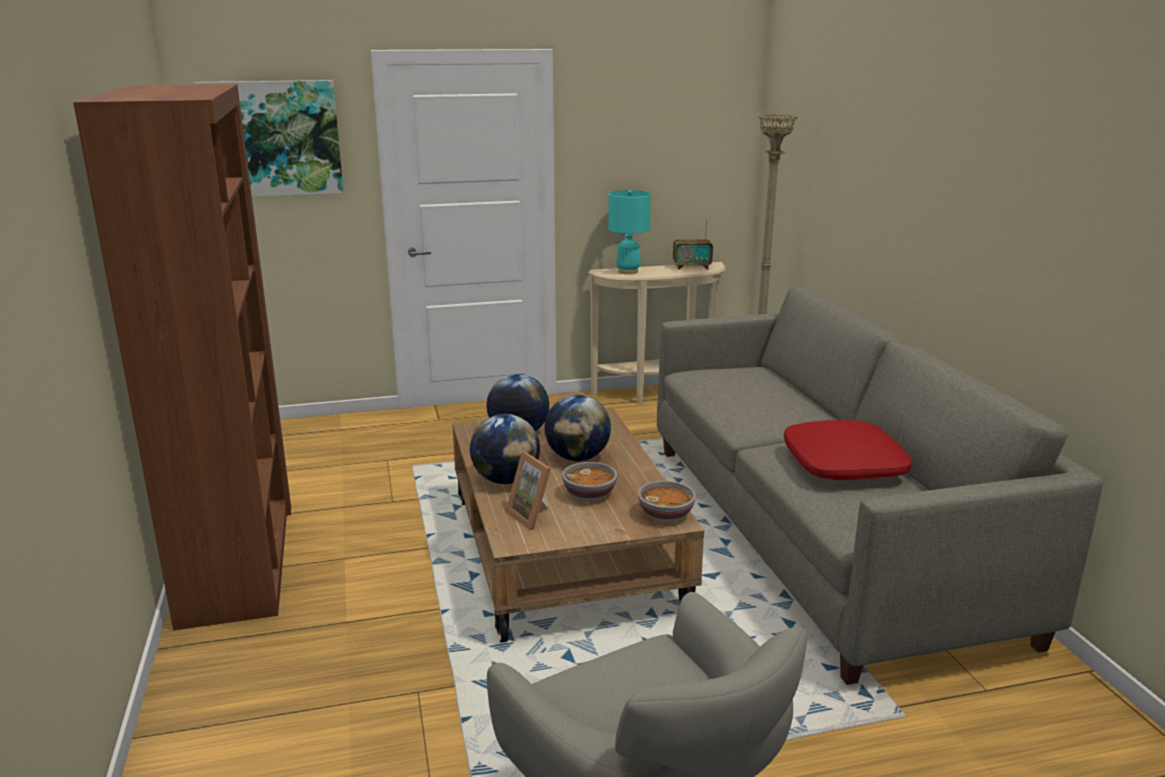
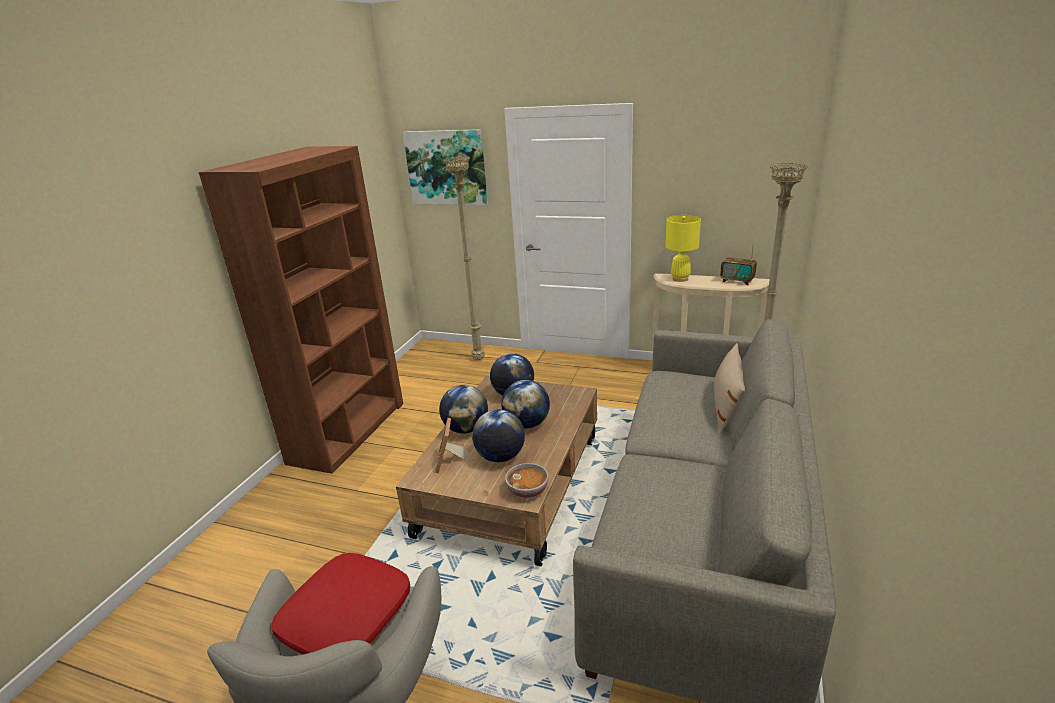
camera: 35 degrees right, 5 degrees up
bowl [562,462,617,501] -> globe [472,409,525,462]
turquoise table lamp [608,190,651,274] -> yellow table lamp [665,215,701,282]
red pillow [784,420,912,480] -> red pillow moved to [271,553,410,655]
none -> beige floor lamp [444,156,485,360]
none -> beige pillow [714,343,745,434]

